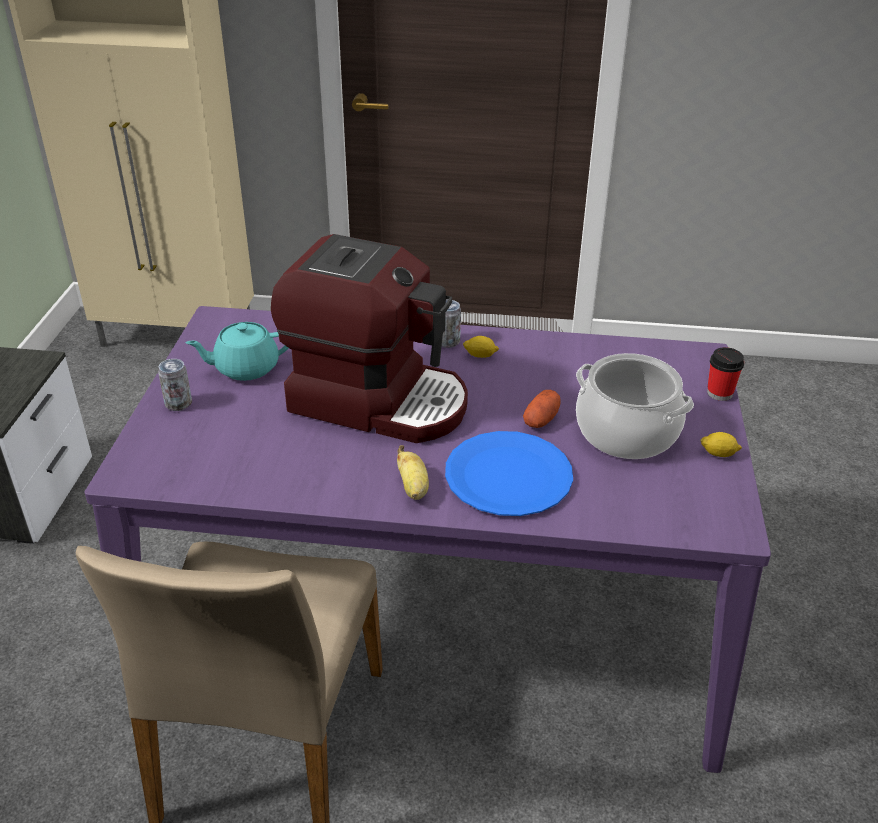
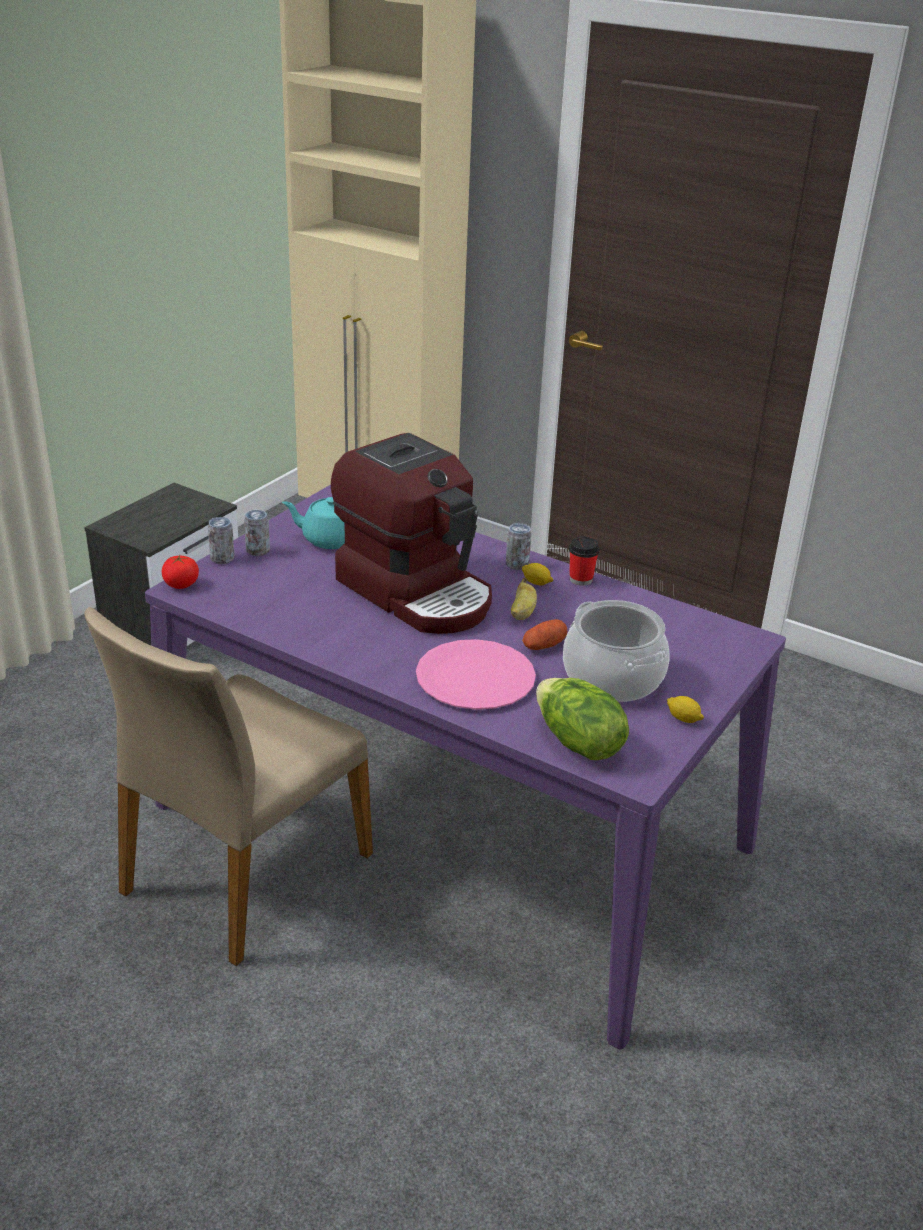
camera: 25 degrees right, 5 degrees down
banana [397,445,429,500] -> banana moved to [511,578,537,620]
blue plate [445,431,573,516] -> pink plate [416,639,536,710]
cup [707,347,744,401] -> cup moved to [569,536,599,586]
none -> tomato [162,555,199,589]
none -> can [208,517,235,564]
none -> lettuce [536,678,629,760]

